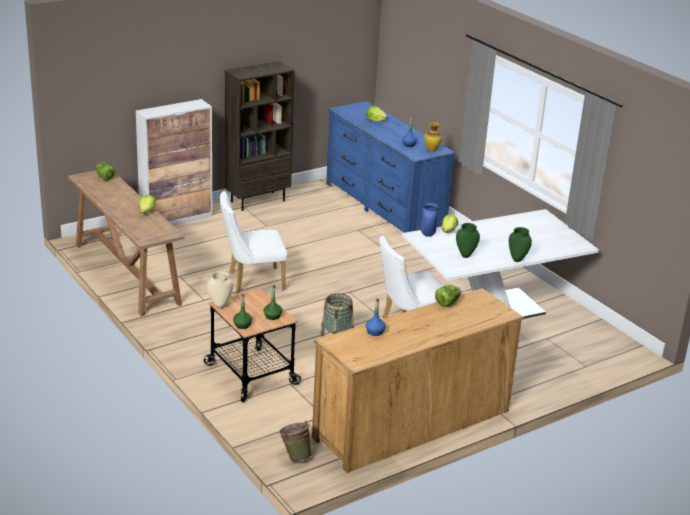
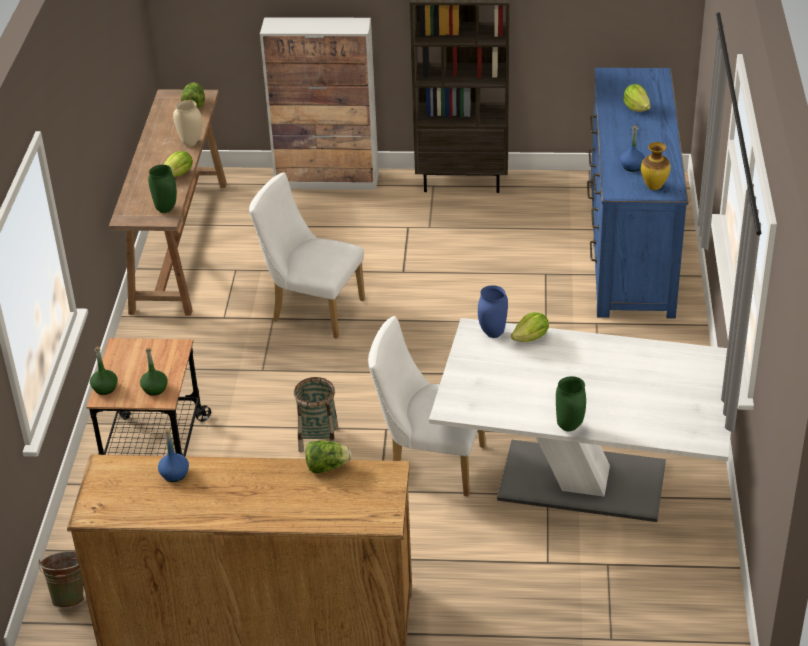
camera: 40 degrees right, 10 degrees up
beige vase [207,271,233,309] -> beige vase moved to [173,100,203,147]
green vase [456,223,480,258] -> green vase moved to [148,165,177,213]

